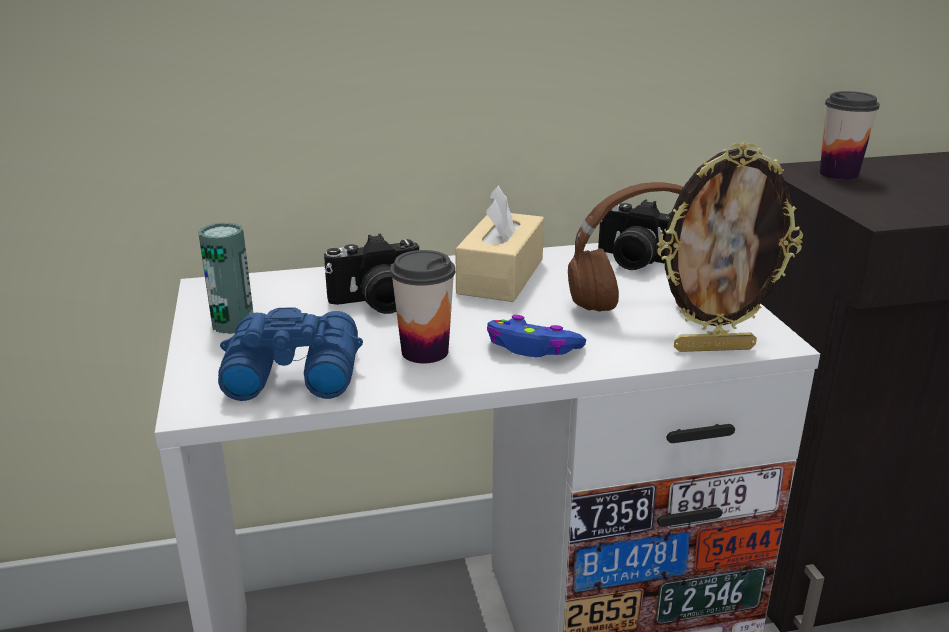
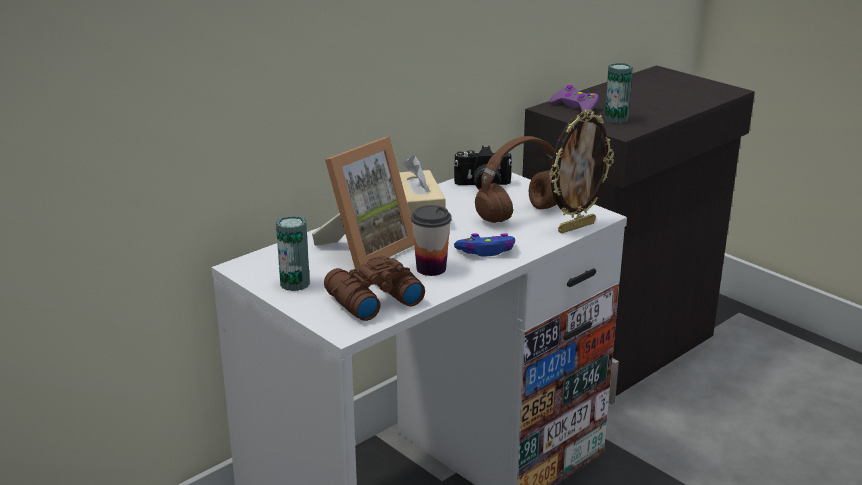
camera: 30 degrees left, 0 degrees up
blue binoculars [218,307,363,401] -> brown binoculars [324,256,425,321]
camera [324,234,419,314] -> picture frame [312,137,414,268]
cup [820,91,880,180] -> purple game controller [549,85,599,113]
none -> can [604,63,633,123]

